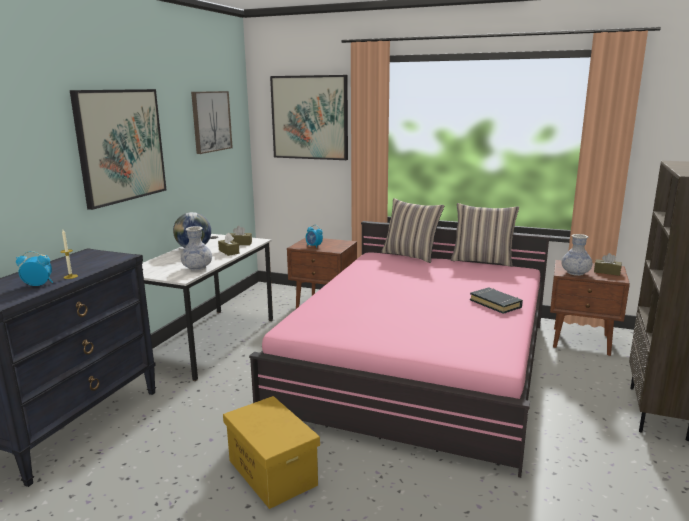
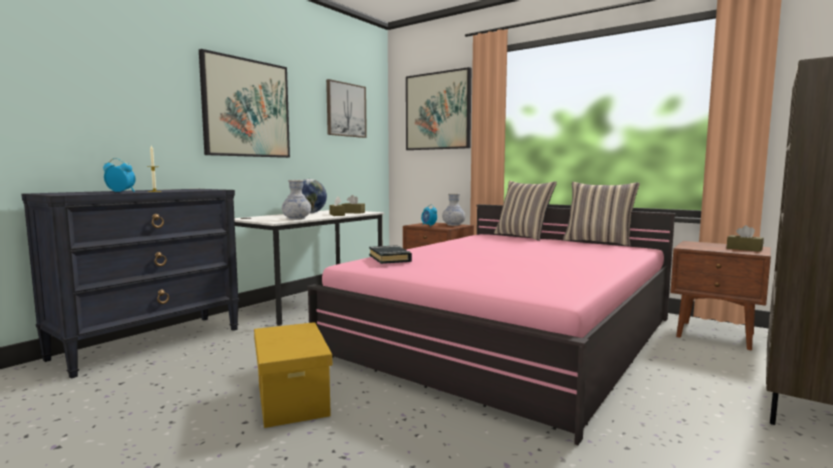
camera: 15 degrees right, 10 degrees down
black book [470,287,523,314] -> black book moved to [369,245,412,264]
vase [562,234,593,276] -> vase moved to [442,193,466,226]

